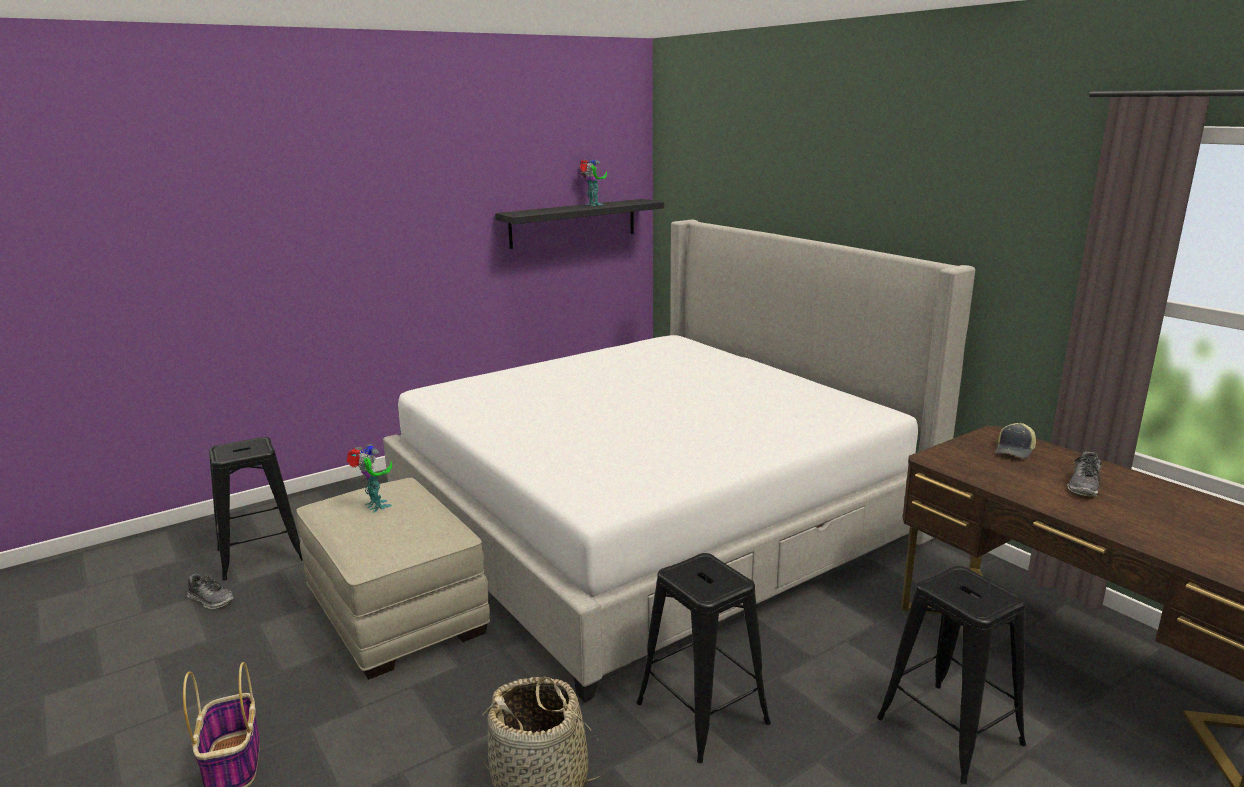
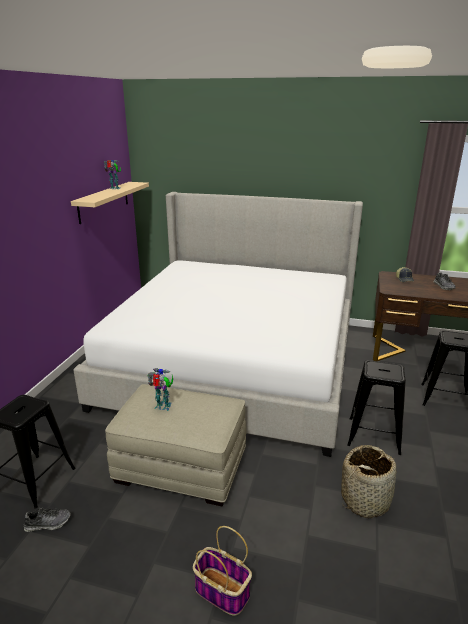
camera: 40 degrees left, 5 degrees up
black shelf [495,199,664,249] -> beige shelf [71,182,149,224]

